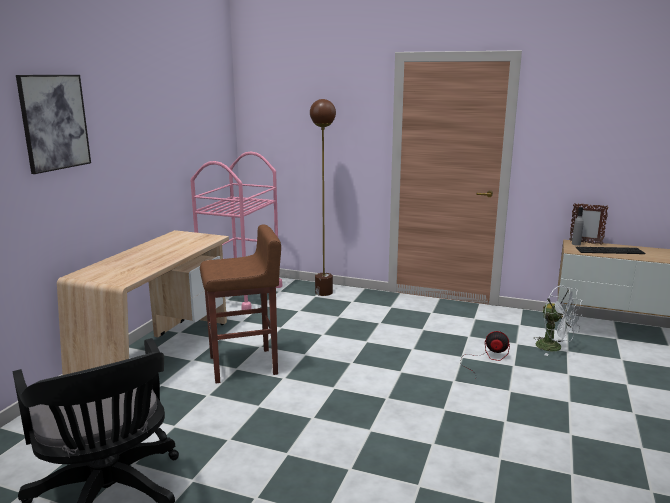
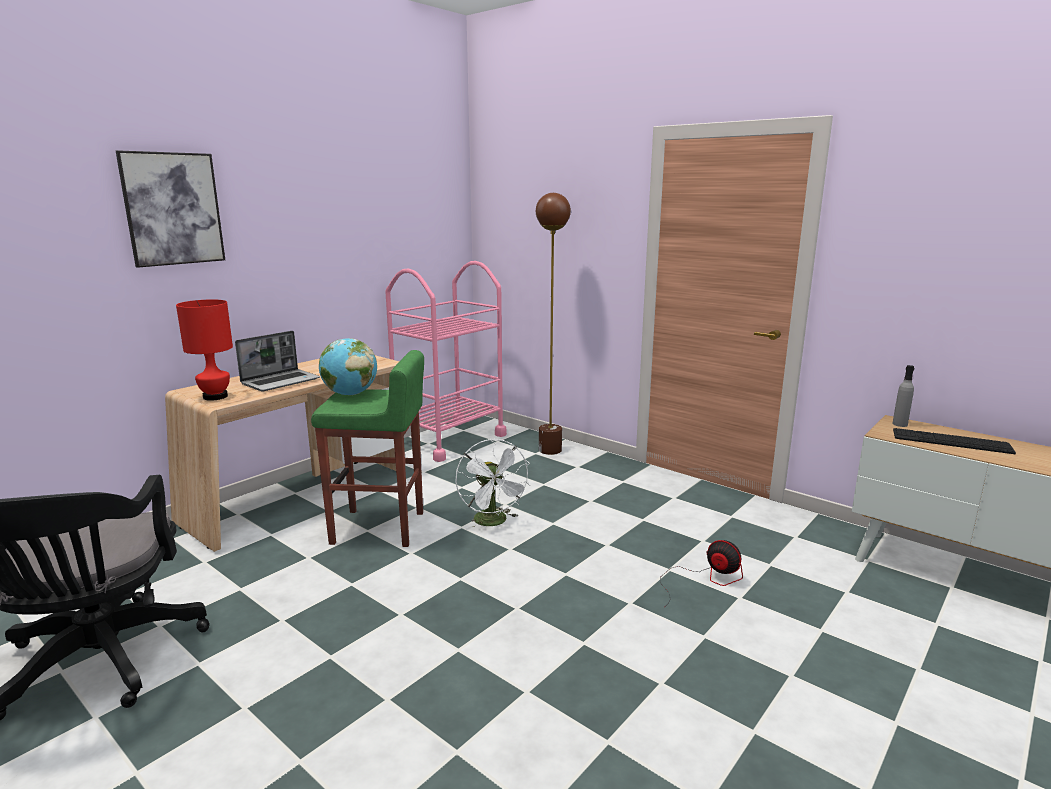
camera: 20 degrees right, 0 degrees up
brown stool [200,225,281,383] -> green stool [311,350,424,547]
white fan [534,285,583,356] -> white fan moved to [455,439,531,530]
picture frame [569,203,609,244] -> none
none -> red table lamp [176,299,233,401]
none -> laptop [235,331,320,392]
none -> globe [319,338,377,395]

